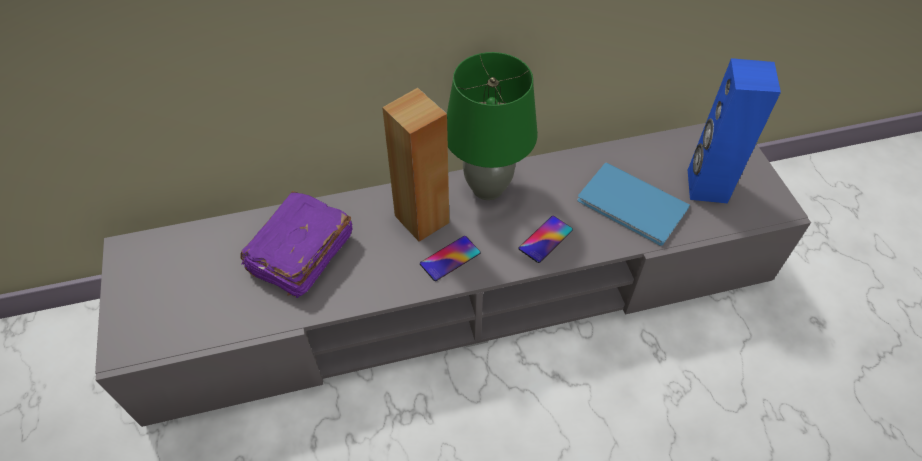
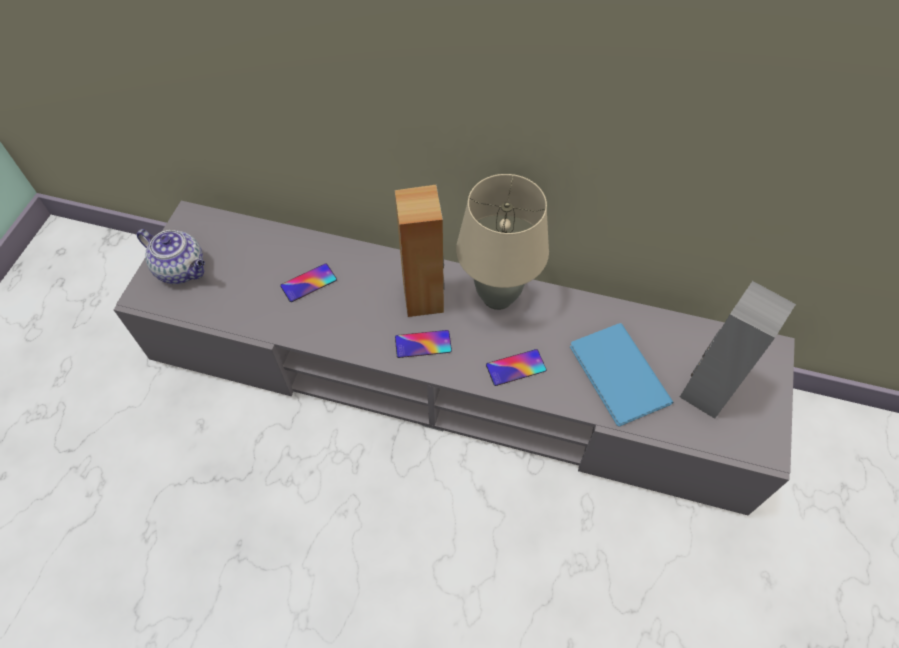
camera: 30 degrees right, 5 degrees up
purple book [240,191,353,298] -> phone [280,263,337,302]
green table lamp [447,52,538,200] -> beige table lamp [456,174,549,310]
blue speaker [688,58,781,203] -> grey speaker [680,281,796,419]
none -> teapot [137,229,205,284]

